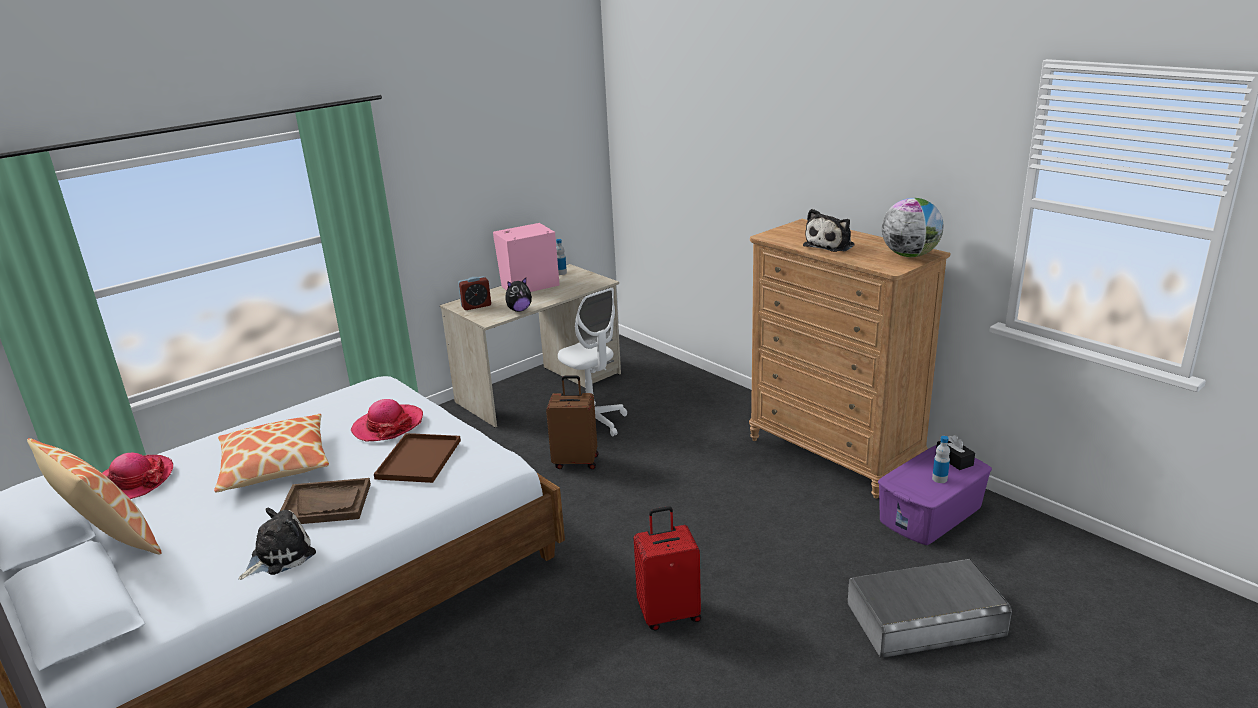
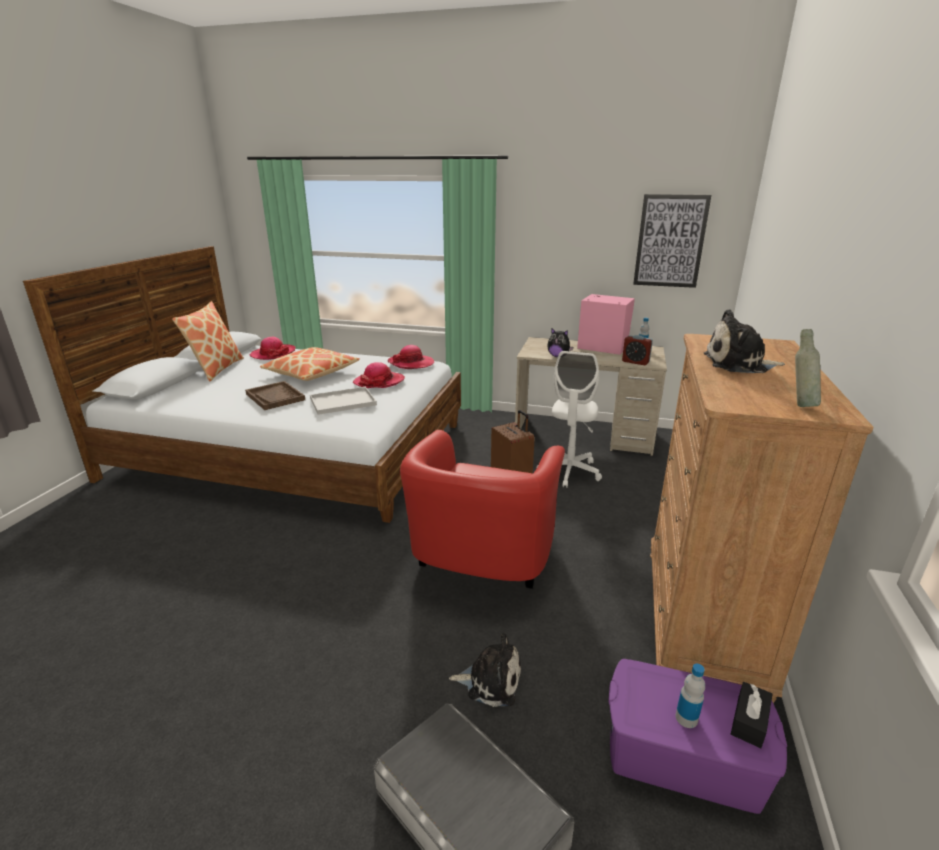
camera: 55 degrees right, 0 degrees up
plush toy [239,507,316,580] -> plush toy moved to [449,633,521,707]
brown tray [374,433,461,483] -> white tray [310,387,377,415]
alarm clock [458,276,491,310] -> alarm clock moved to [622,335,653,365]
red suitcase [634,506,701,630] -> none
globe [882,198,943,257] -> grey bottle [795,329,821,407]
none -> hat [388,345,434,369]
none -> red armchair [400,430,565,589]
none -> picture [633,194,711,288]

